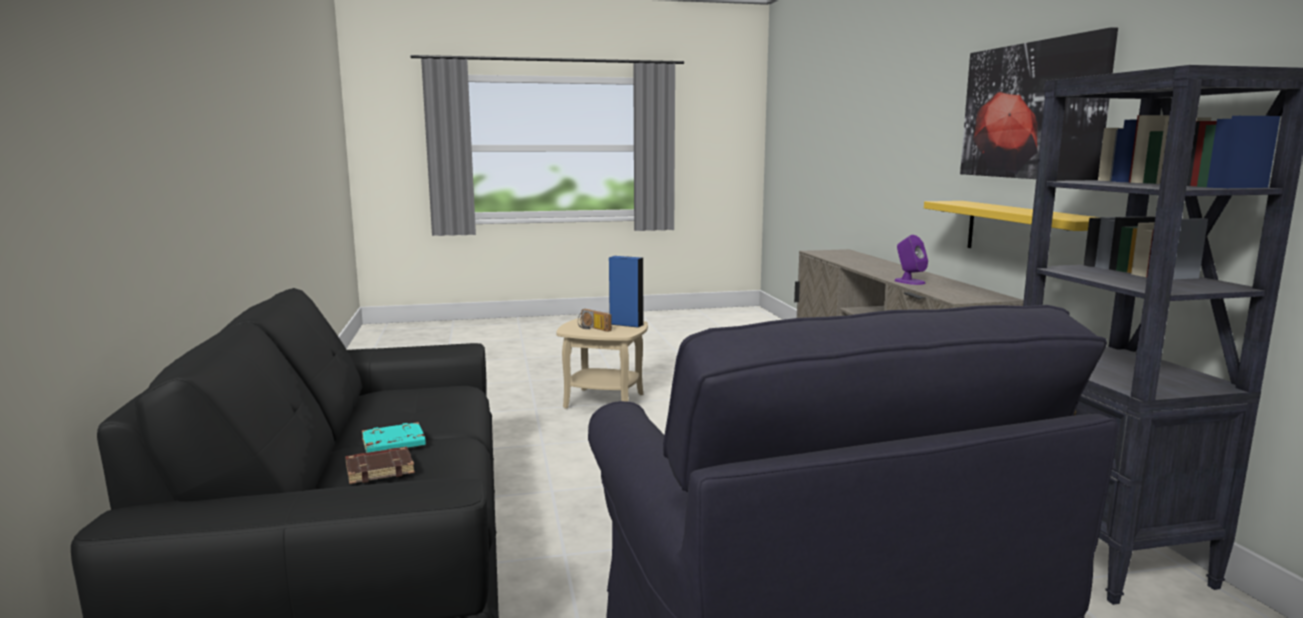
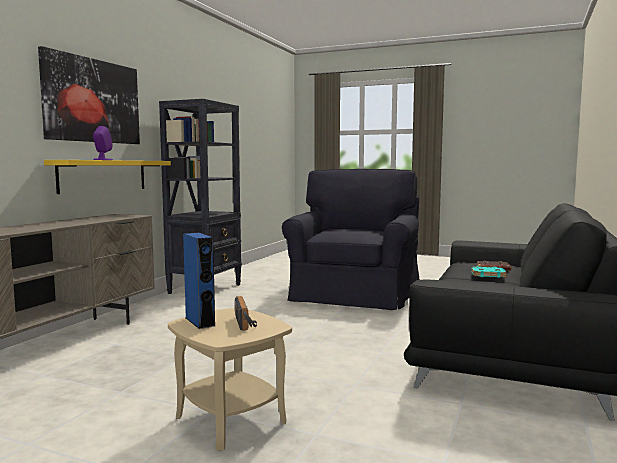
camera: 145 degrees left, 5 degrees down
purple speaker [894,235,928,285] -> purple speaker moved to [93,126,113,160]

